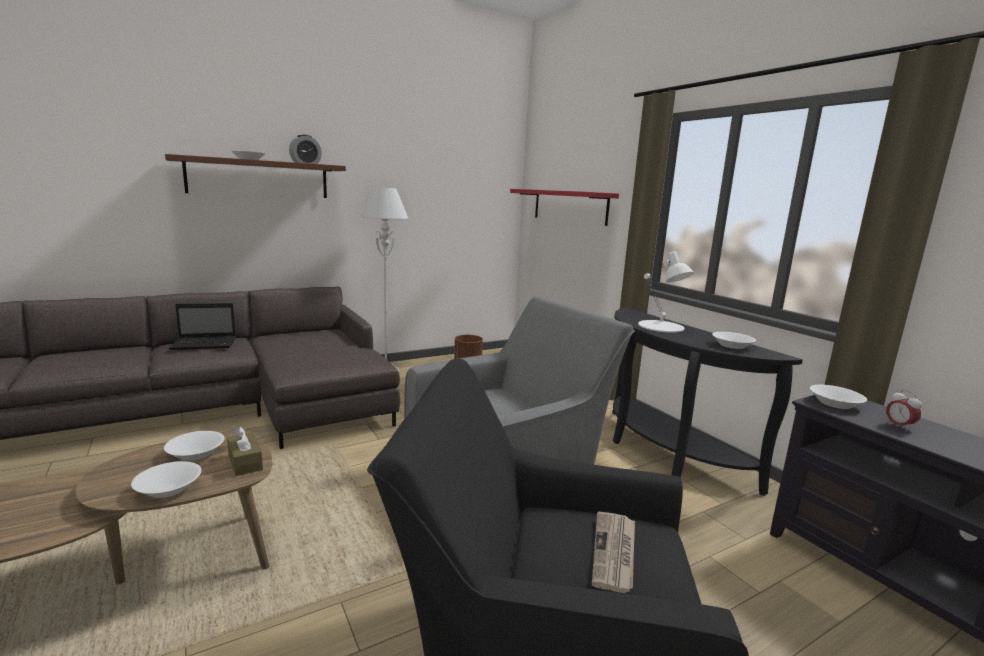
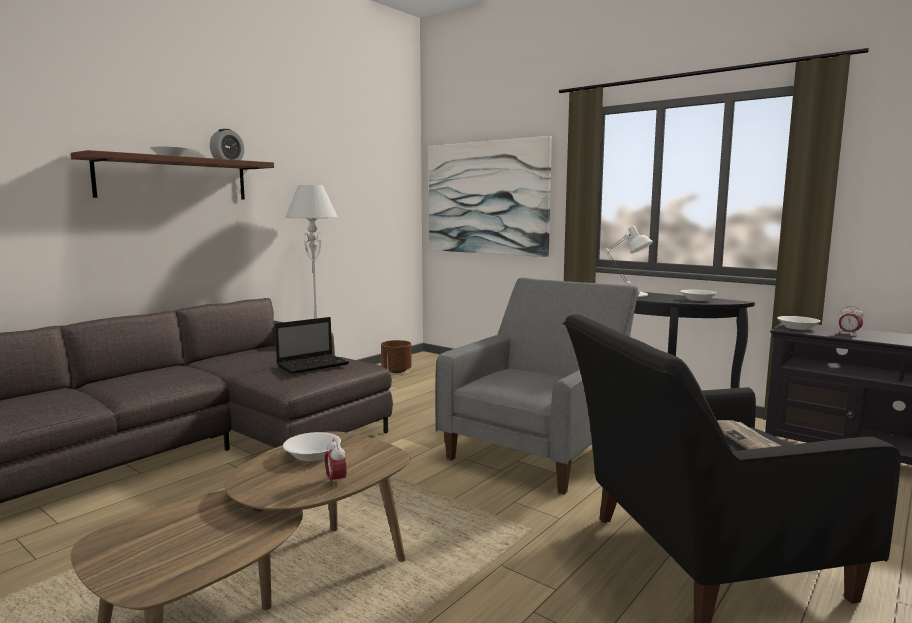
camera: 20 degrees left, 5 degrees down
white bowl [131,461,201,498] -> alarm clock [325,438,347,487]
laptop [169,303,236,350] -> laptop moved to [275,317,349,374]
brown tissue box [227,426,263,476] -> none
red shelf [510,189,619,226] -> picture [429,136,552,257]

